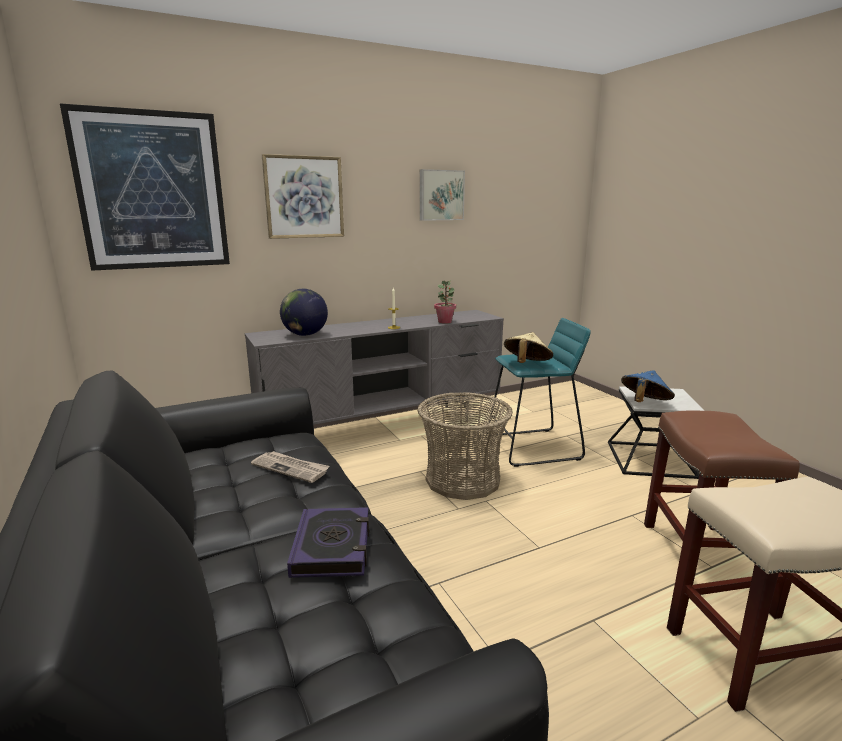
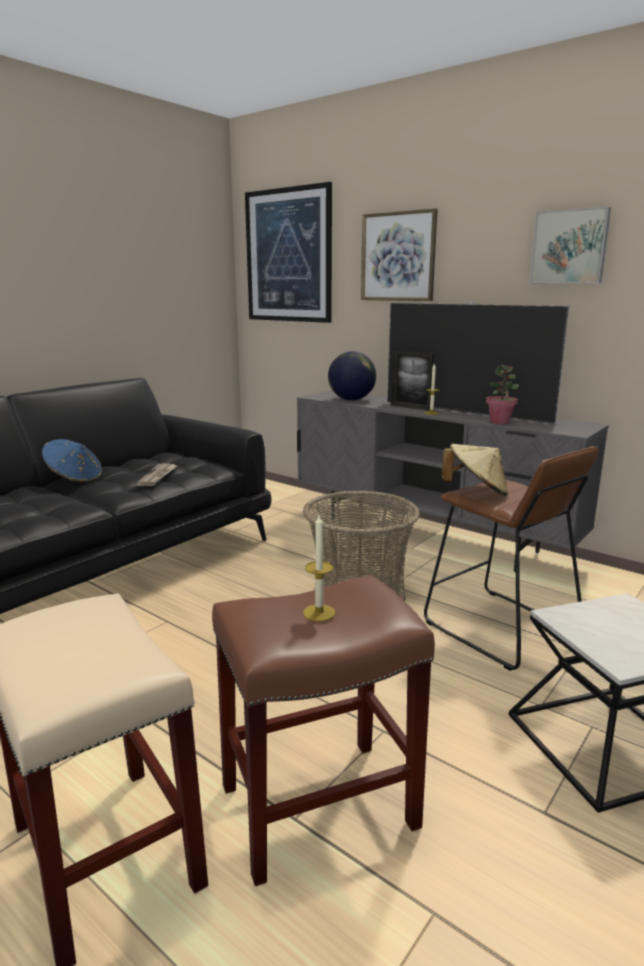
camera: 65 degrees right, 0 degrees up
book [287,507,369,578] -> none
turquoise stool [487,318,591,467] -> brown stool [424,446,598,671]
blue hat [621,370,675,402] -> blue hat moved to [42,439,102,483]
none -> candle [303,513,336,621]
none -> television [387,302,569,424]
none -> picture frame [391,351,434,411]

